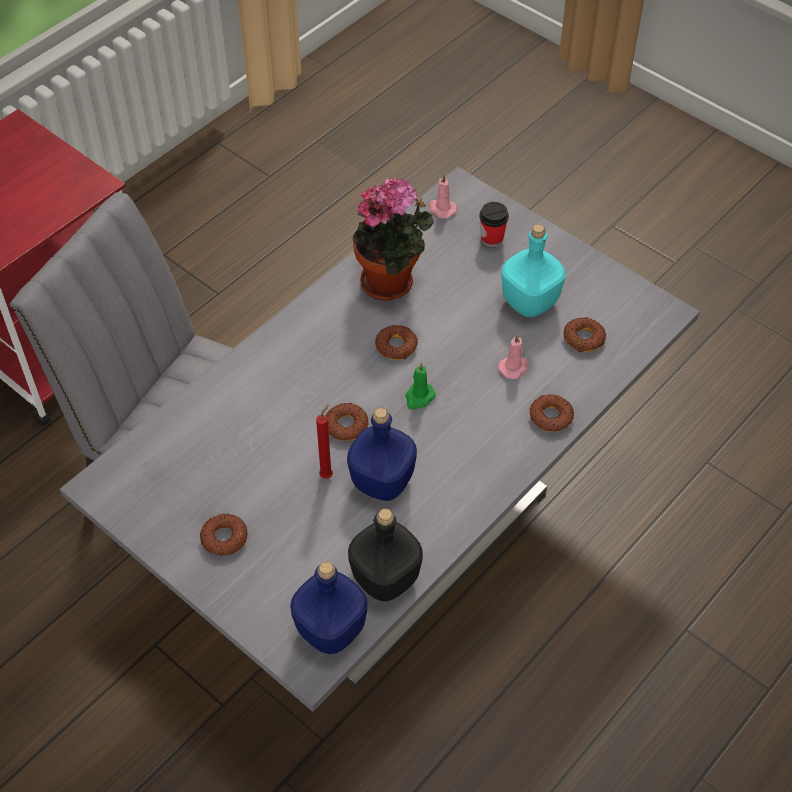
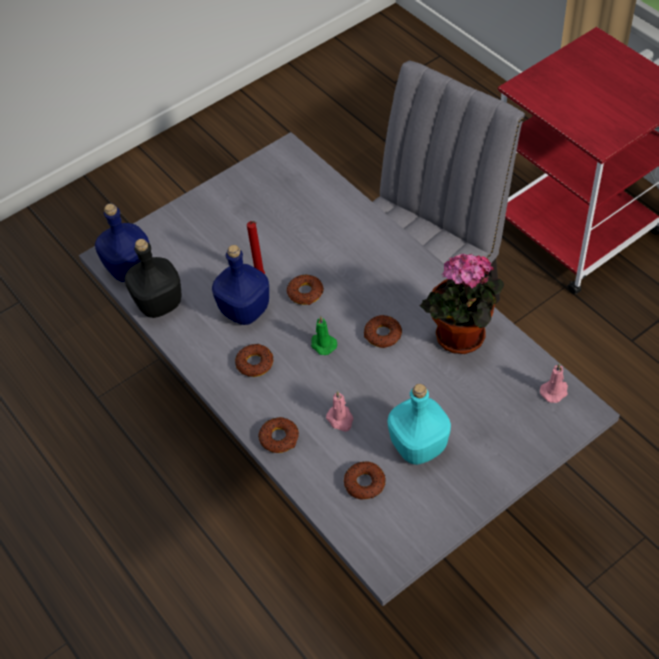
camera: 105 degrees right, 0 degrees up
donut [200,514,248,556] -> donut moved to [235,344,274,377]
cup [479,202,509,248] -> none

